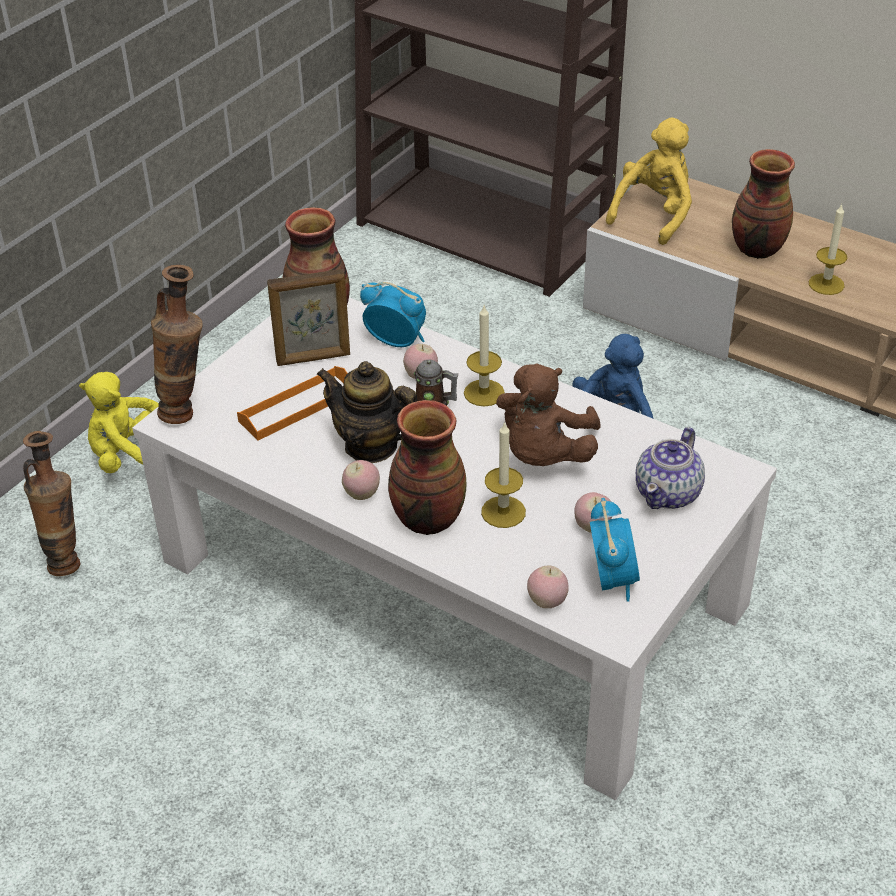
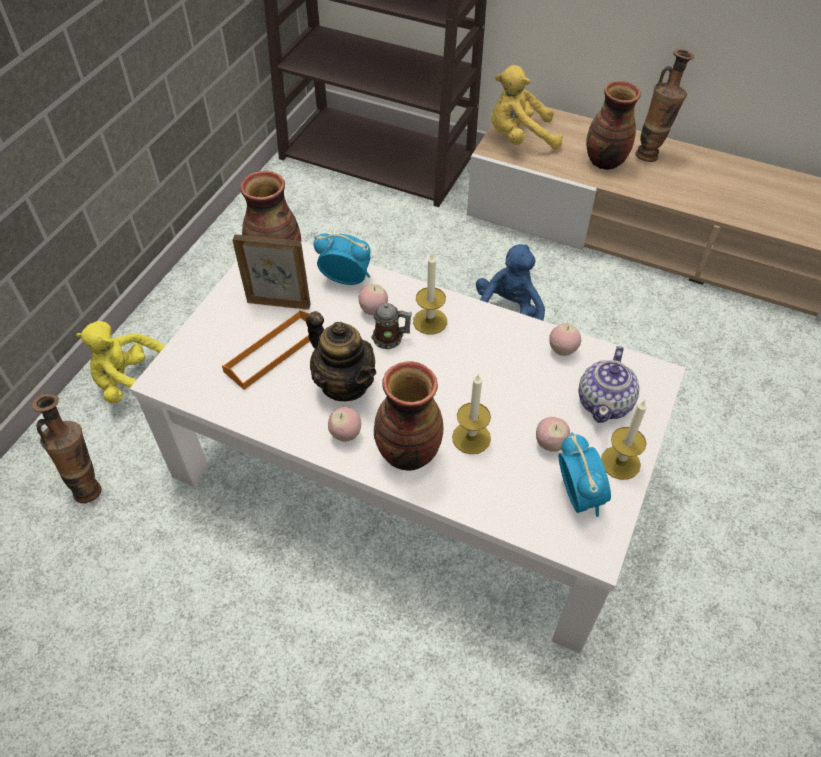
camera: 10 degrees left, 10 degrees up
vase [151,265,203,424] -> vase moved to [635,49,694,162]
picture frame [267,269,350,366] -> picture frame turned 150 degrees counterclockwise [233,235,311,310]
teapot [316,361,418,463] -> teapot turned 150 degrees counterclockwise [306,311,376,401]
brown plush toy [496,363,601,466] -> none
apple [527,566,569,608] -> apple moved to [549,323,581,356]
yellow plush toy [606,118,692,245] -> yellow plush toy turned 120 degrees counterclockwise [492,65,563,149]
candle [809,204,847,295] -> candle moved to [601,400,647,480]

